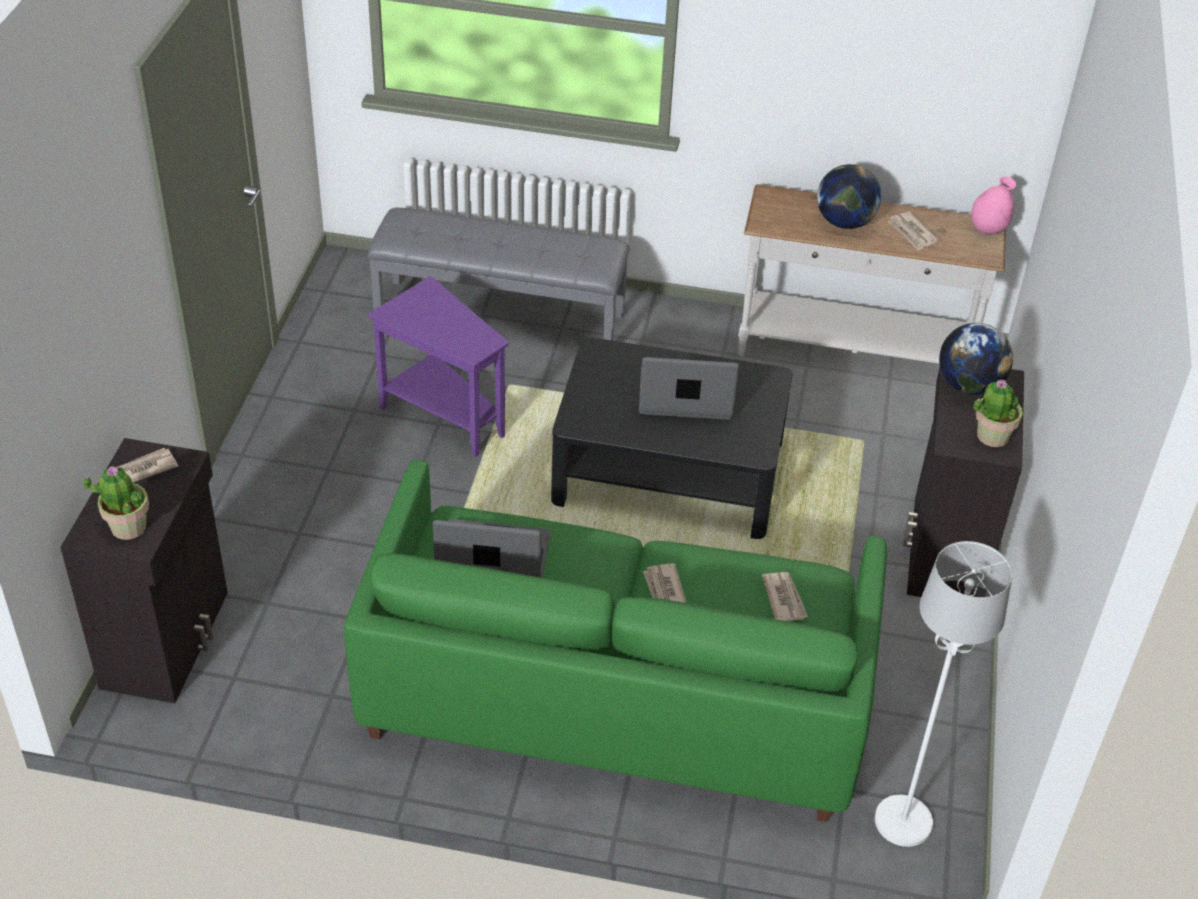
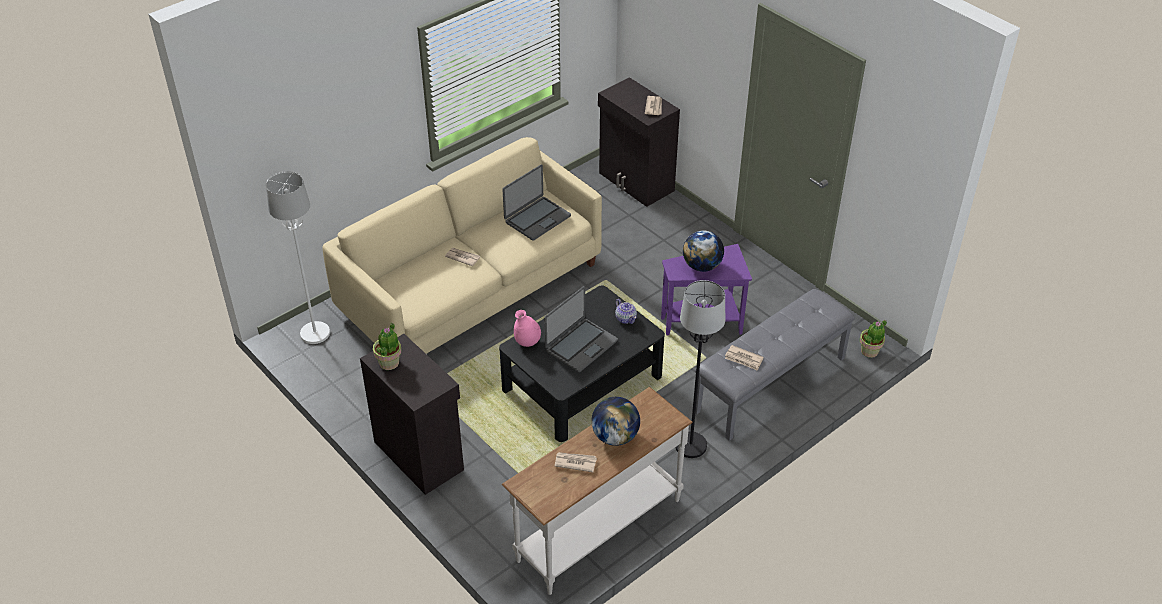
camera: 130 degrees right, 0 degrees up
potted plant [83,466,149,540] -> potted plant moved to [860,320,887,358]
green sofa [344,460,887,822] -> beige sofa [323,137,602,354]
newspaper [762,572,808,621] -> newspaper moved to [725,345,764,371]
globe [939,323,1013,395] -> globe moved to [683,230,724,272]
pink vase [971,177,1016,234] -> pink vase moved to [514,310,541,347]
none -> teapot [615,299,637,324]
none -> black floor lamp [675,280,725,458]

